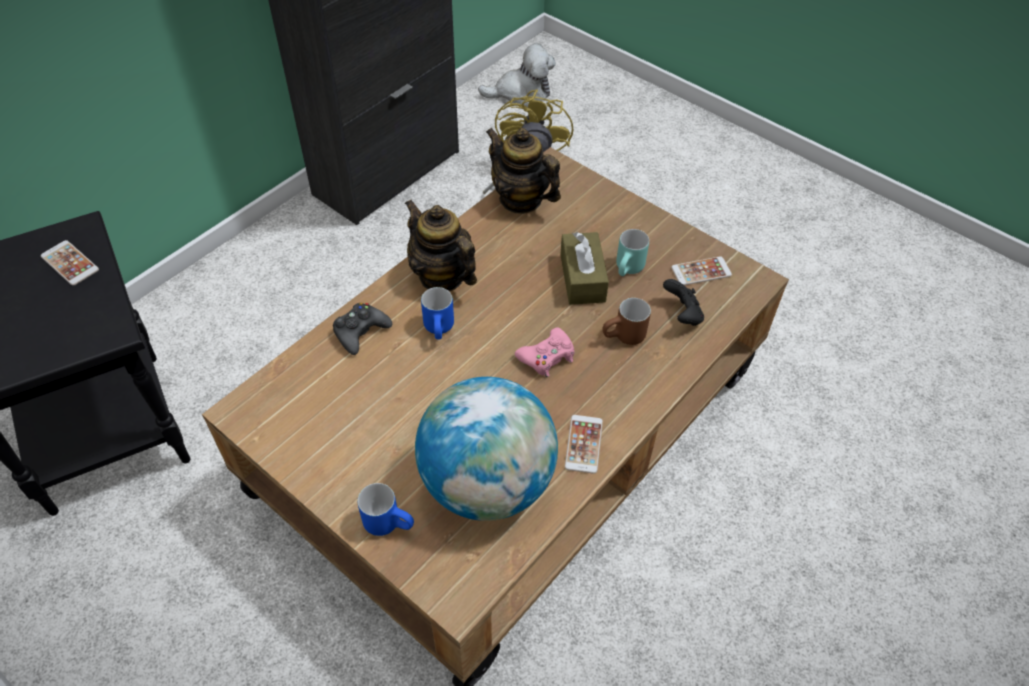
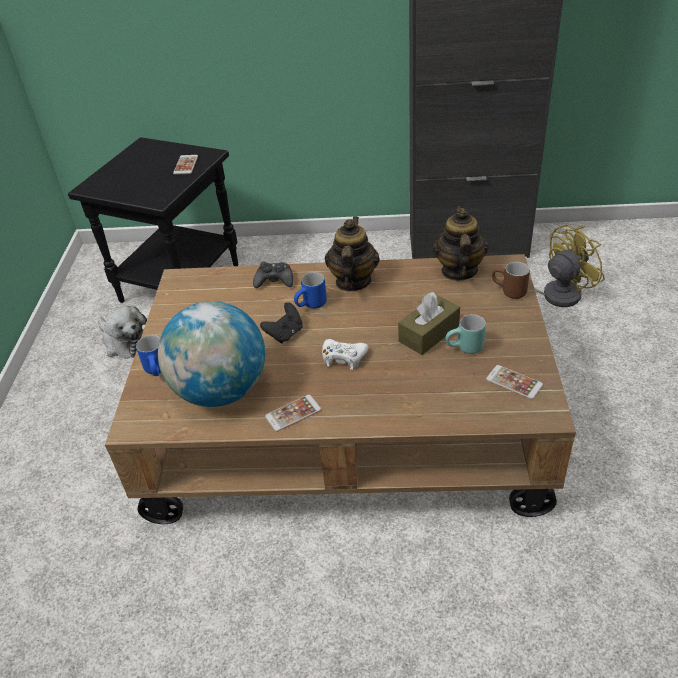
camera: 55 degrees right, 10 degrees down
plush toy [478,43,556,107] -> plush toy moved to [98,306,147,359]
pink game controller [515,327,575,377] -> white game controller [322,339,368,370]
brown mug [602,298,651,345] -> brown mug moved to [492,262,530,299]
black game controller [663,279,704,326] -> black game controller moved to [260,302,303,343]

